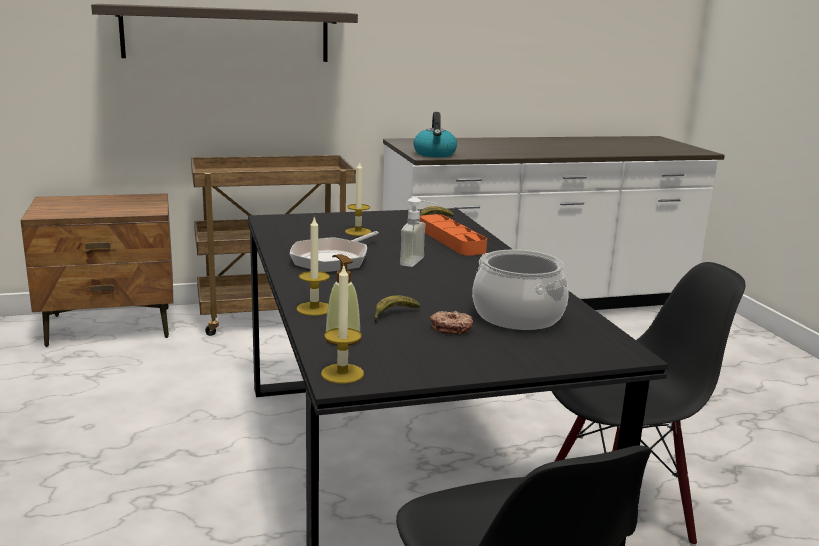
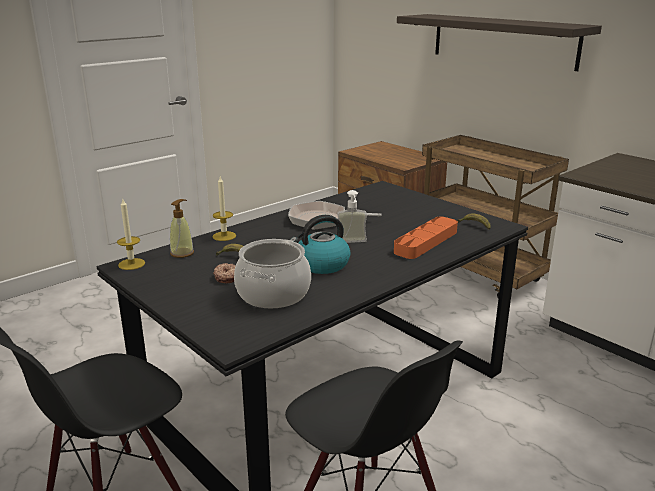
camera: 65 degrees right, 5 degrees up
candle [345,161,372,236] -> none
kettle [413,112,457,157] -> kettle moved to [290,215,350,274]

